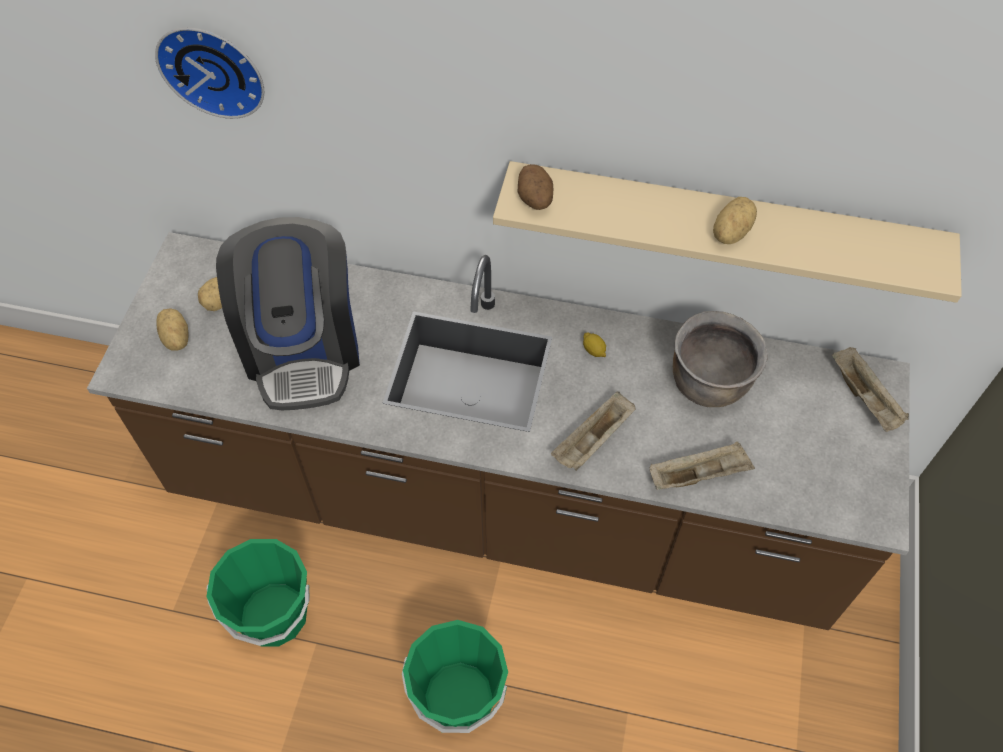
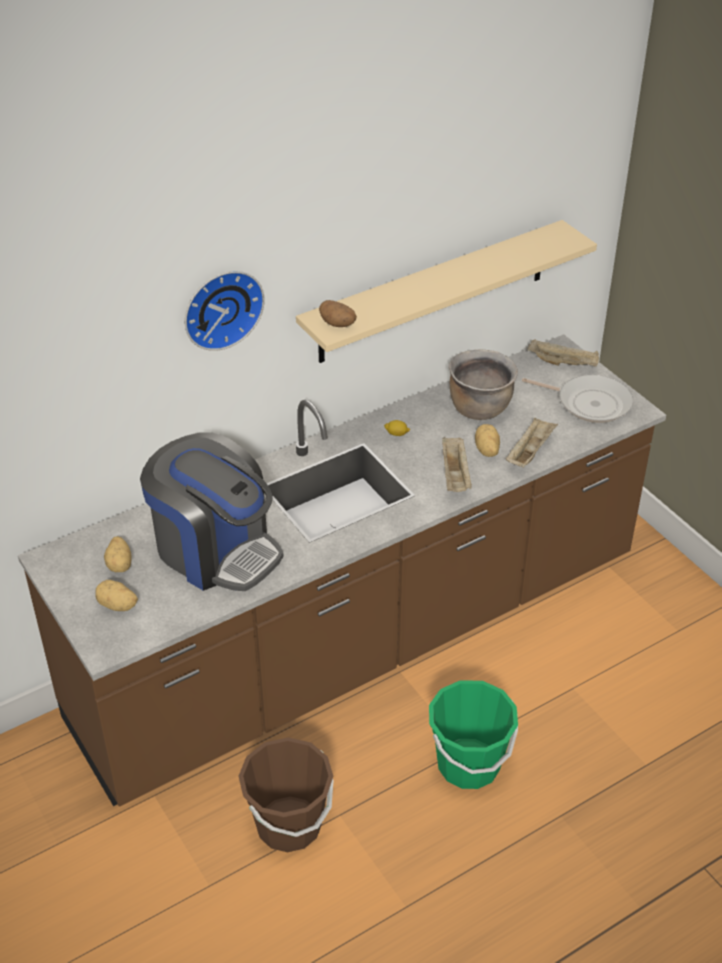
camera: 45 degrees left, 15 degrees down
wall clock [155,28,264,119] -> wall clock moved to [185,271,265,351]
green bucket [206,539,310,646] -> brown bucket [238,737,334,852]
potato [713,197,757,244] -> potato moved to [475,424,500,457]
none -> frying pan [522,375,633,423]

